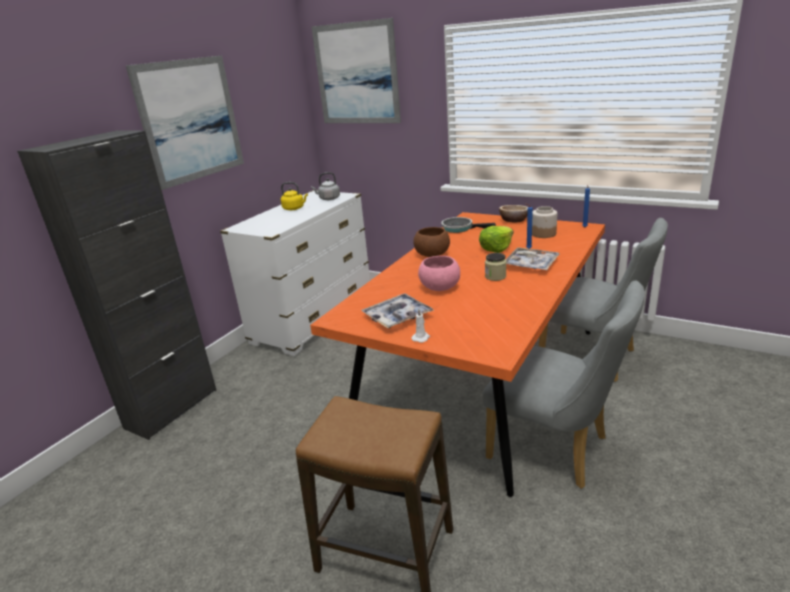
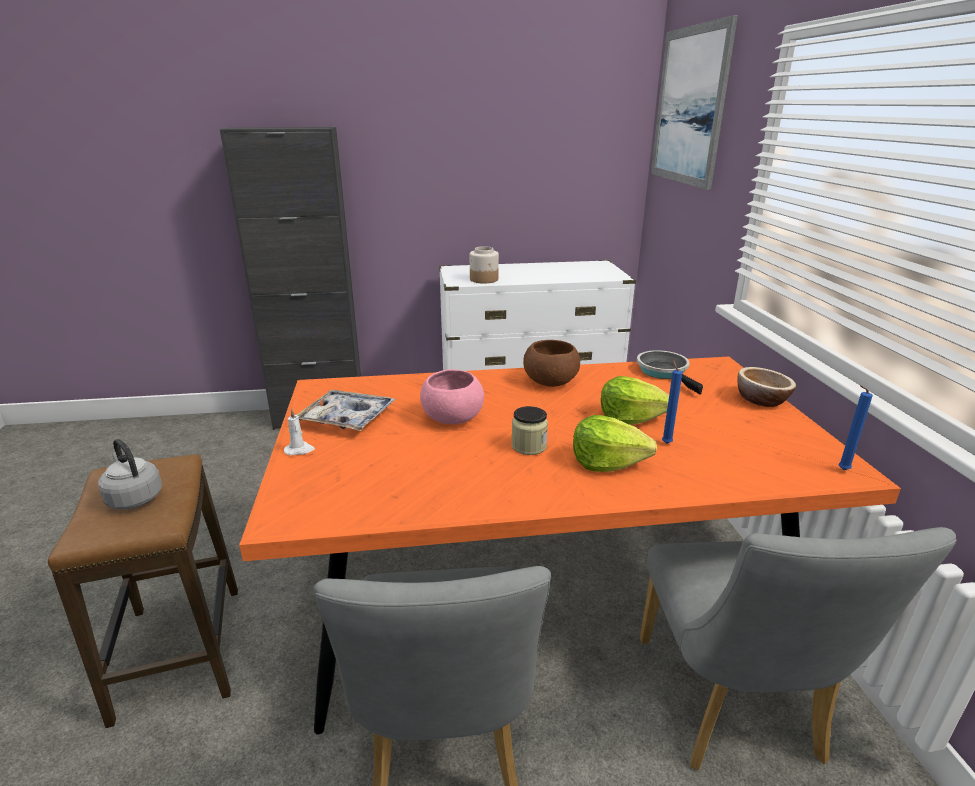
camera: 50 degrees right, 0 degrees up
picture [126,56,244,190] -> none
yellow kettle [281,182,308,210] -> none
grey kettle [311,172,340,200] -> grey kettle moved to [98,439,162,509]
tray [506,247,560,270] -> lettuce [573,415,657,472]
jar [532,206,557,238] -> jar moved to [470,246,499,283]

